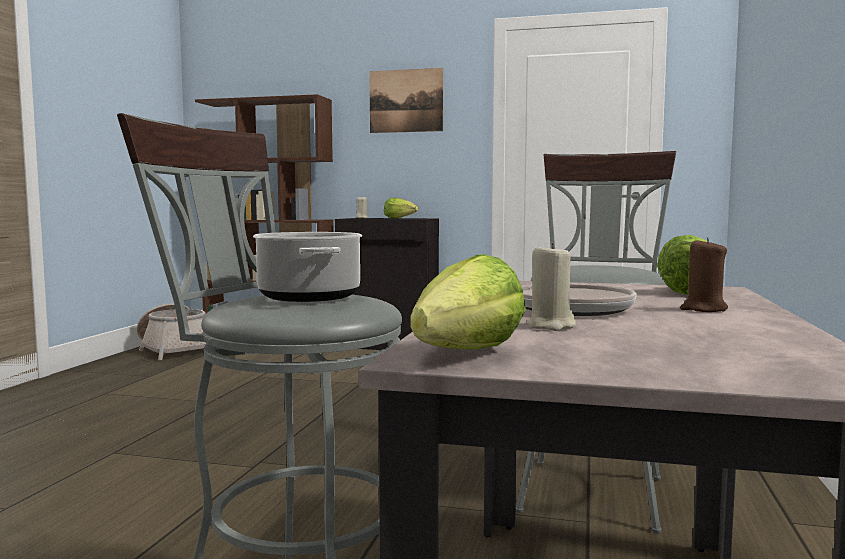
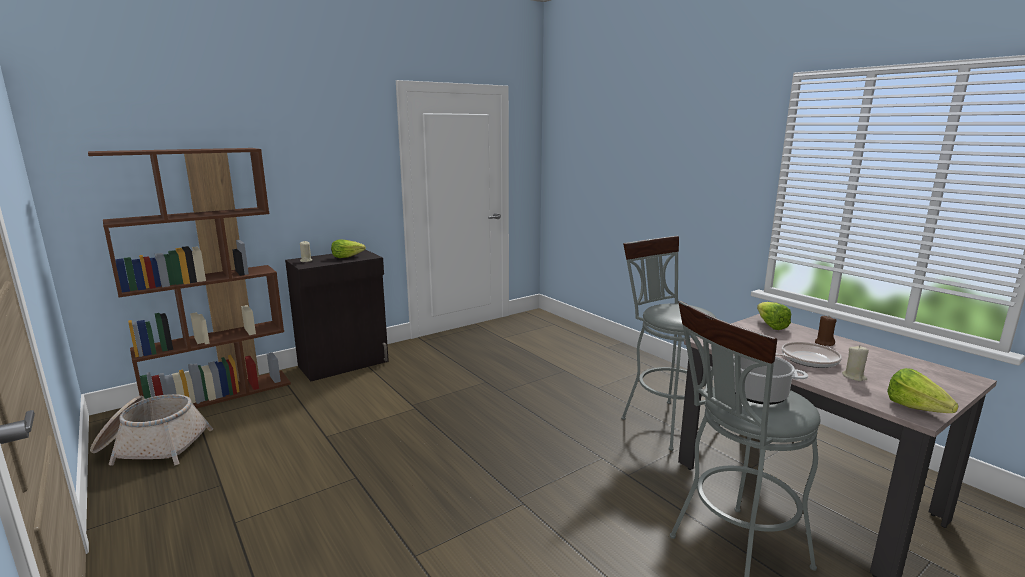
camera: 50 degrees left, 10 degrees up
picture [370,68,443,133] -> none

